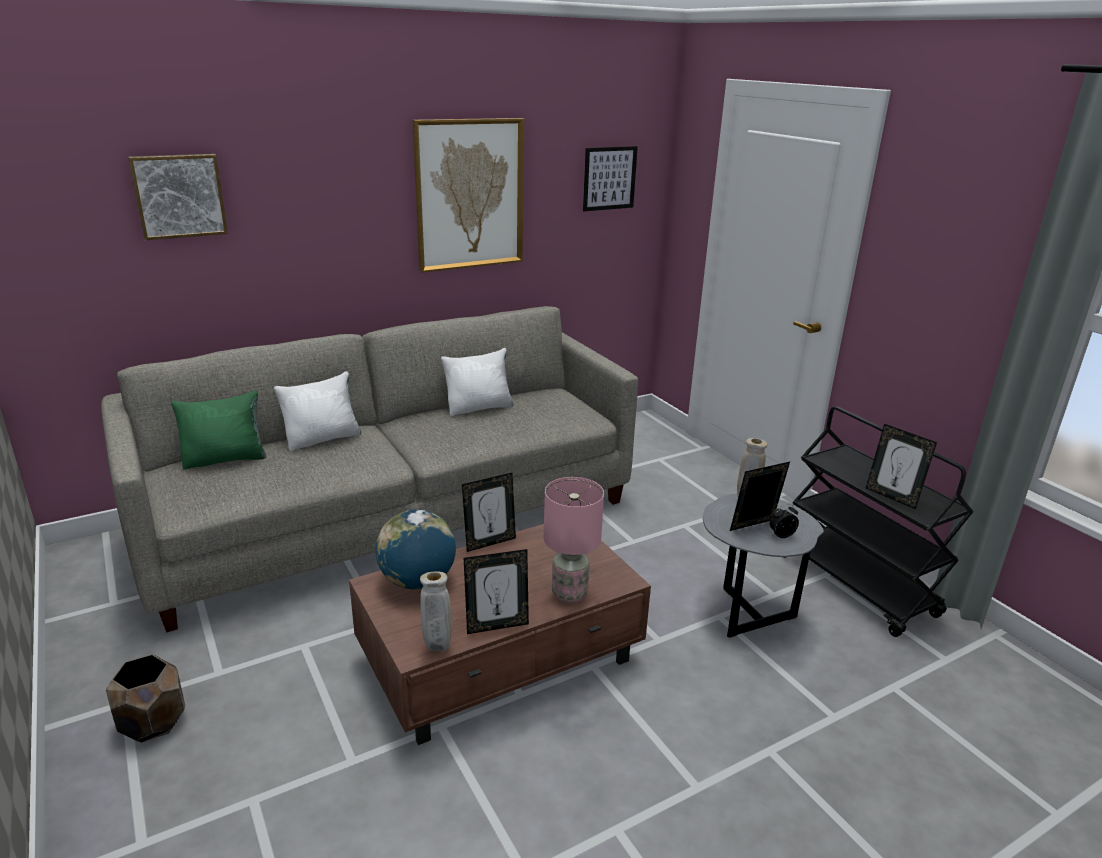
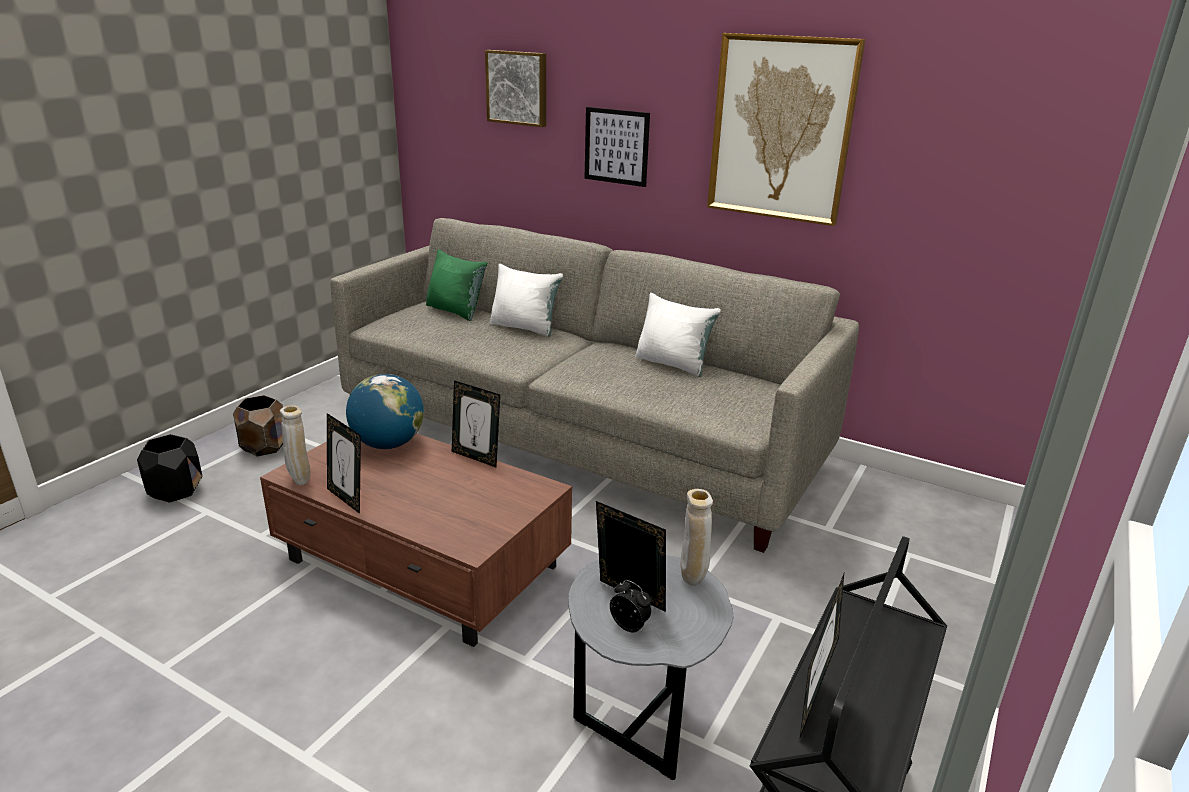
camera: 60 degrees right, 0 degrees up
pink table lamp [544,477,604,603] -> none
picture [583,146,638,211] -> picture moved to [584,107,650,187]
none -> black planter [137,434,202,503]

